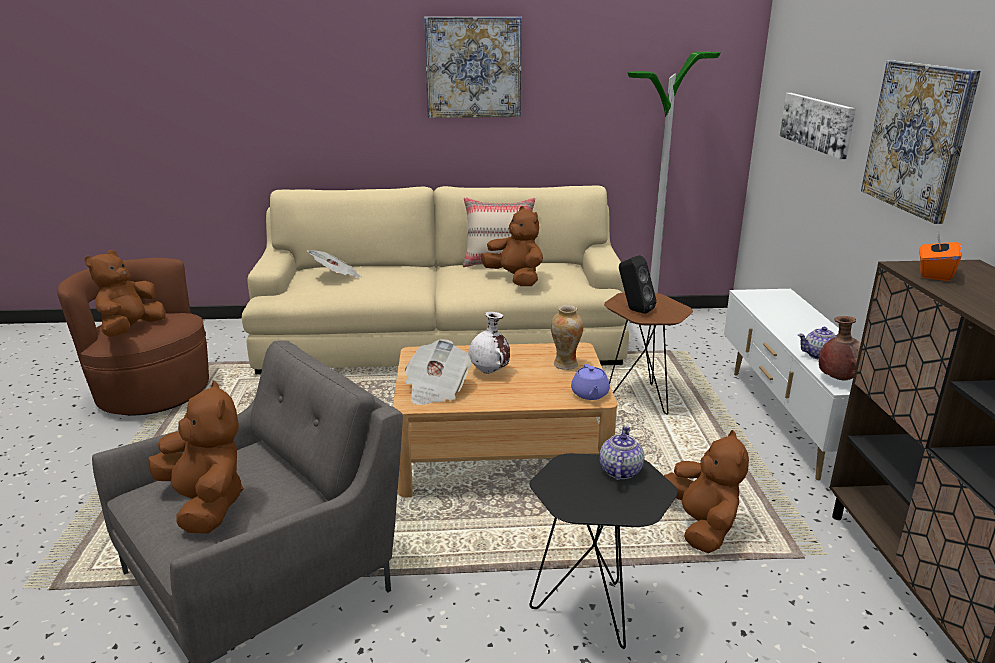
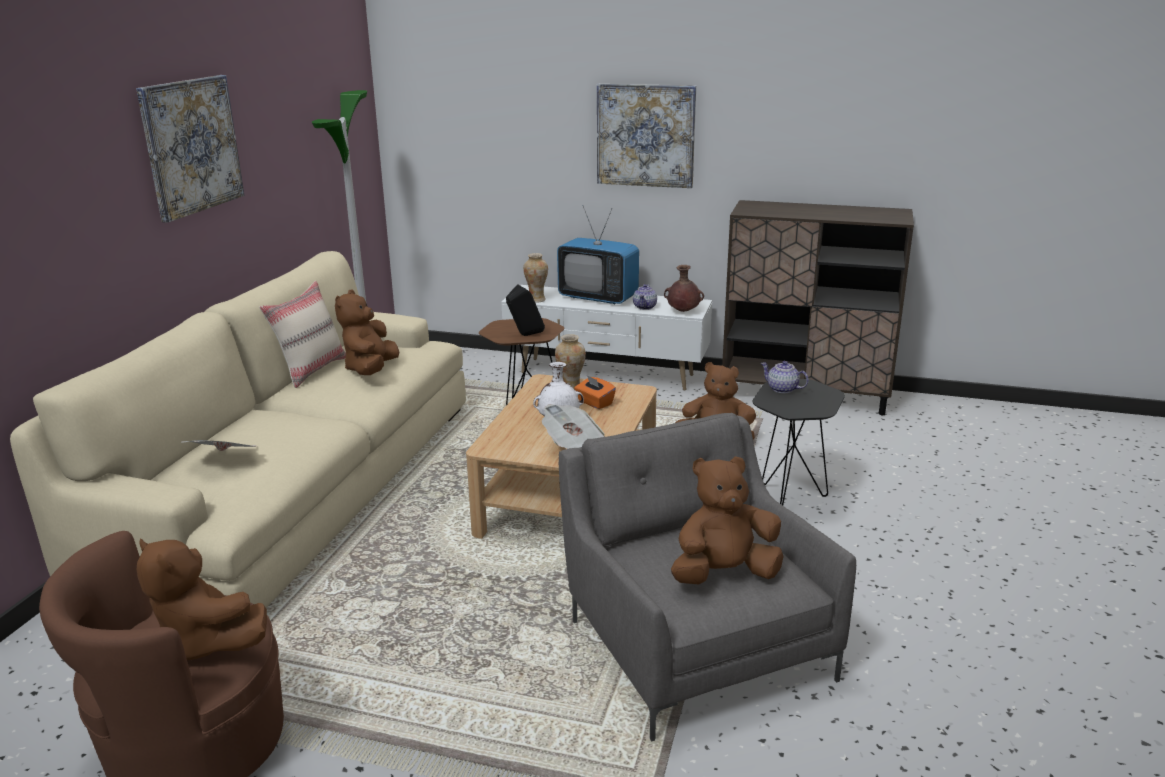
camera: 70 degrees left, 0 degrees up
brown plush toy [481,206,543,286] -> brown plush toy turned 60 degrees counterclockwise [335,289,400,375]
purple teapot [571,364,610,400] -> none
picture [780,93,856,159] -> none
orange tissue box [920,232,962,281] -> orange tissue box moved to [574,375,616,409]
none -> vase [523,253,548,303]
none -> television [557,205,639,304]

